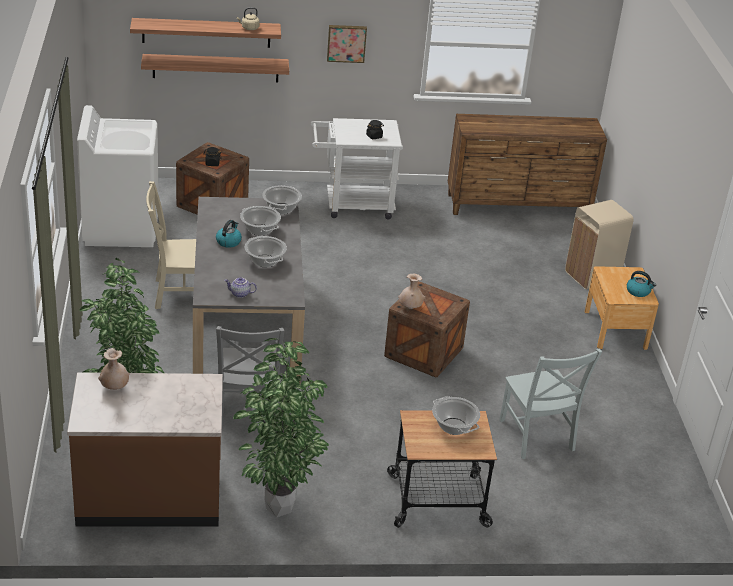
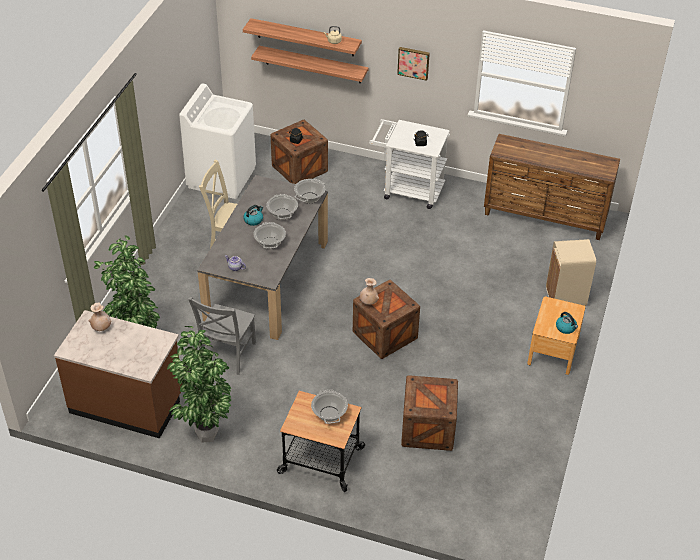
camera: 25 degrees right, 10 degrees up
grey chair [499,349,602,459] -> crate [401,375,458,451]

